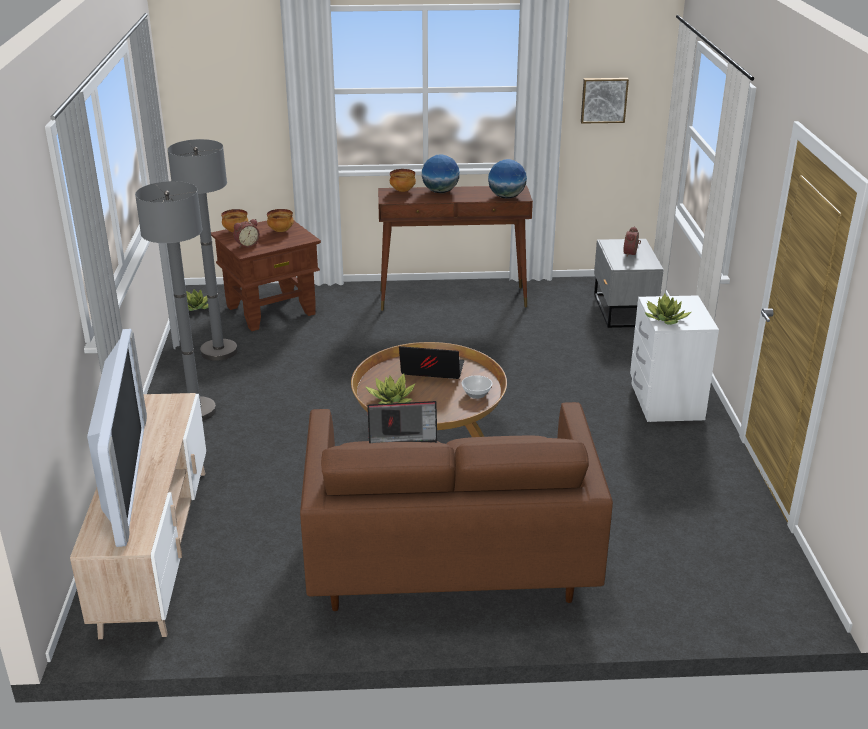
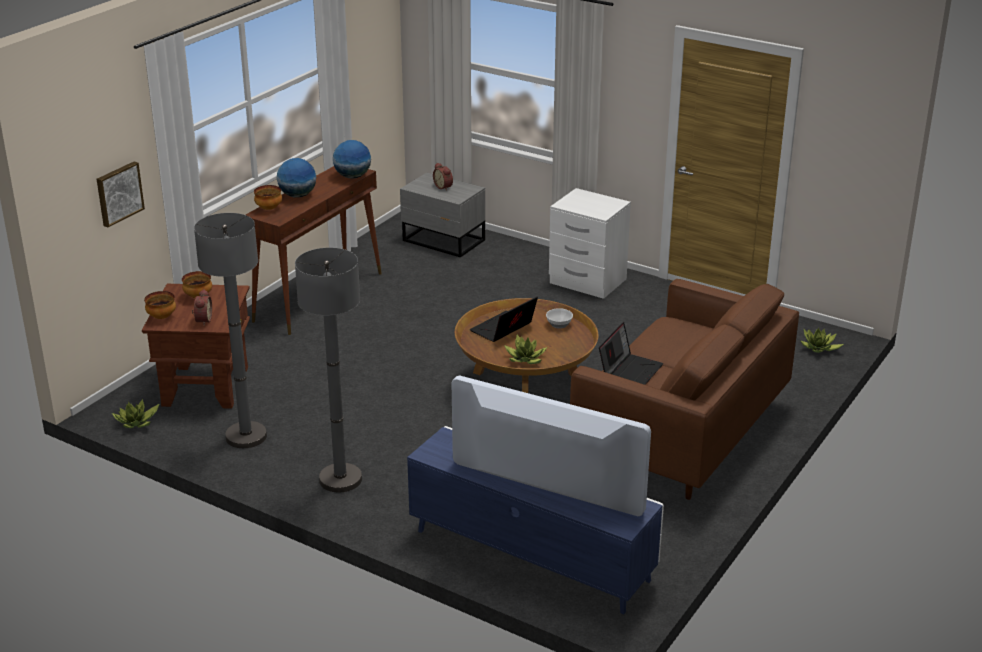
camera: 55 degrees left, 0 degrees up
beige tv stand [70,393,206,639] -> blue tv stand [407,426,664,614]
picture [581,78,629,124] -> picture moved to [97,161,145,227]
potted plant [645,293,691,325] -> potted plant moved to [801,328,844,353]

